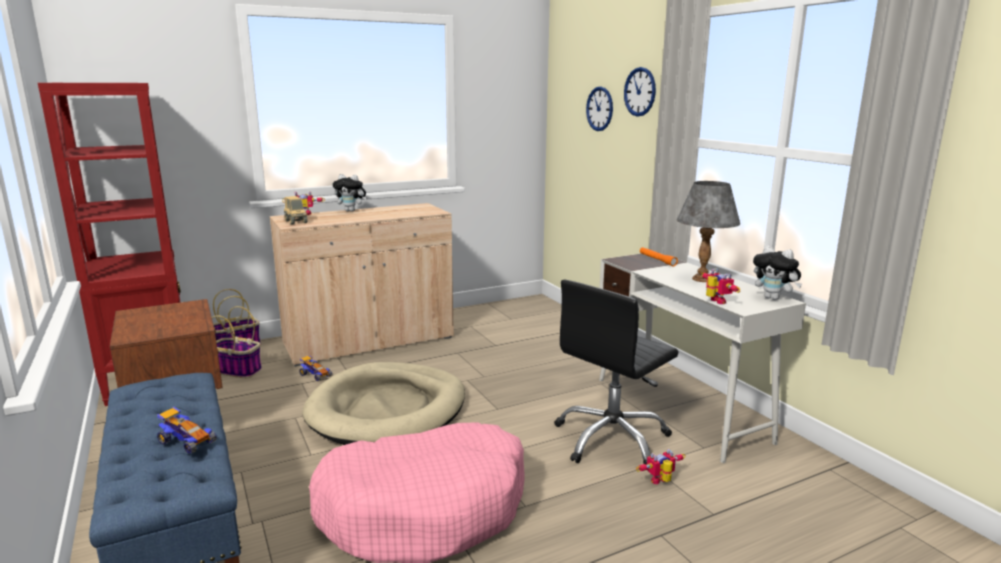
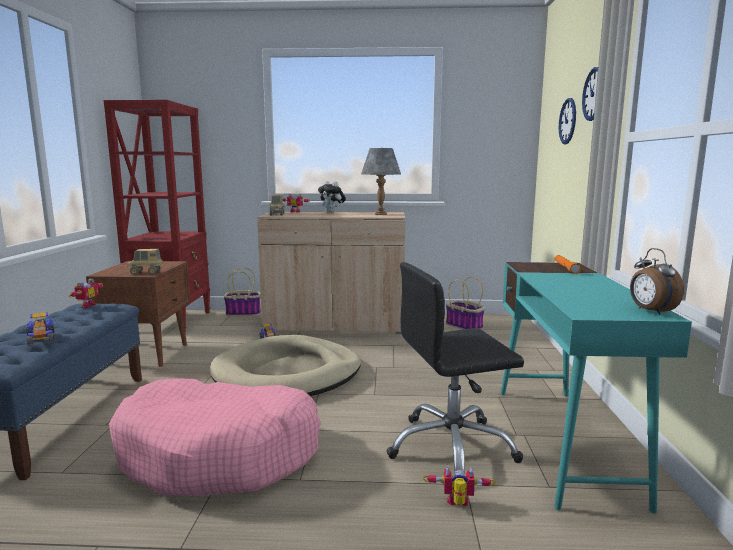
camera: 30 degrees right, 5 degrees down
basket [212,306,262,378] -> basket moved to [446,276,485,329]
white desk [599,254,806,463] -> turquoise desk [501,262,692,513]
grey table lamp [677,181,740,282] -> grey table lamp moved to [361,148,401,215]
toy robot [701,268,740,304] -> toy robot moved to [69,279,103,308]
plush toy [753,246,802,300] -> alarm clock [630,248,684,315]
none -> toy truck [127,249,163,275]

